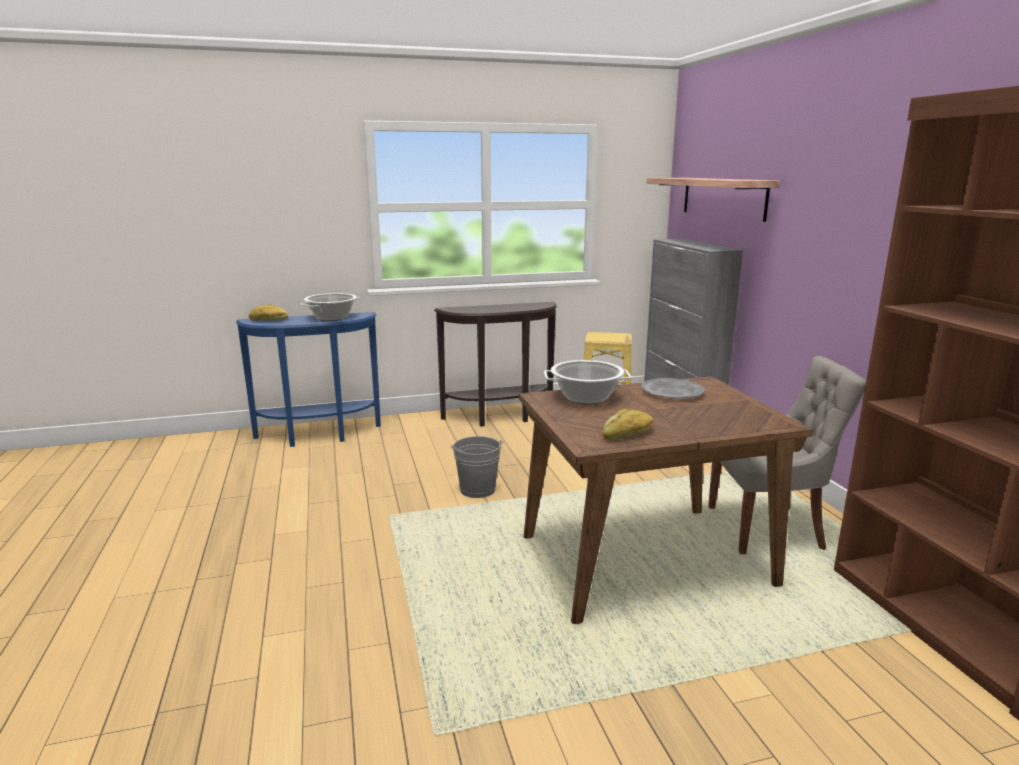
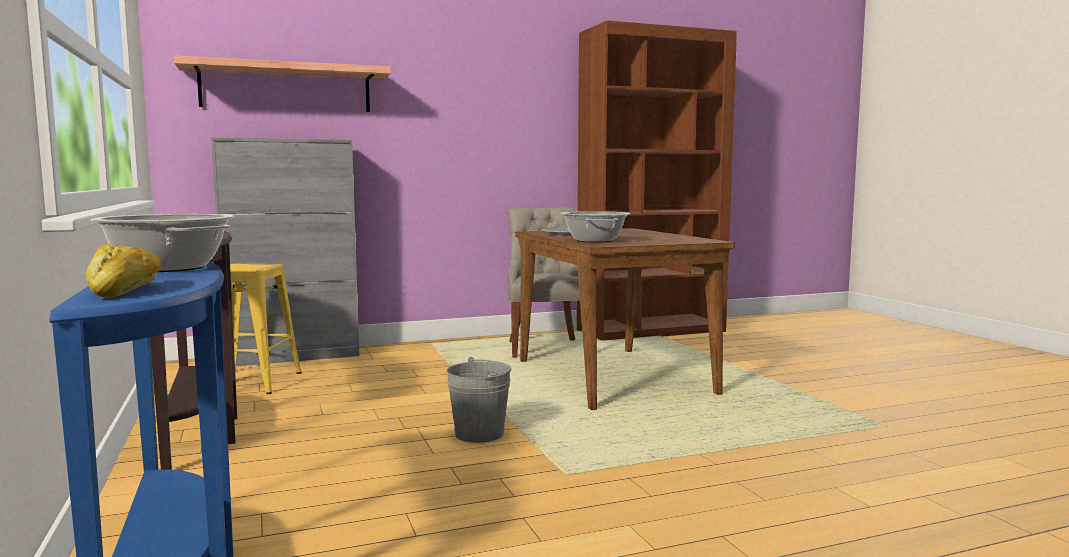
camera: 95 degrees left, 10 degrees down
bread [602,409,654,440] -> none

